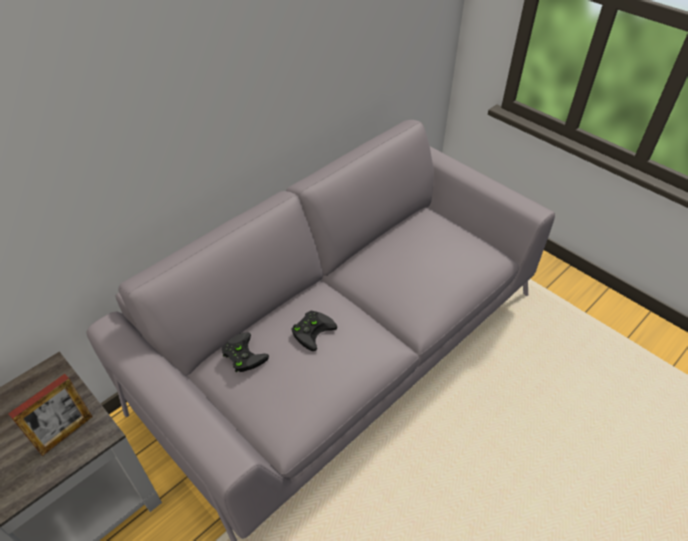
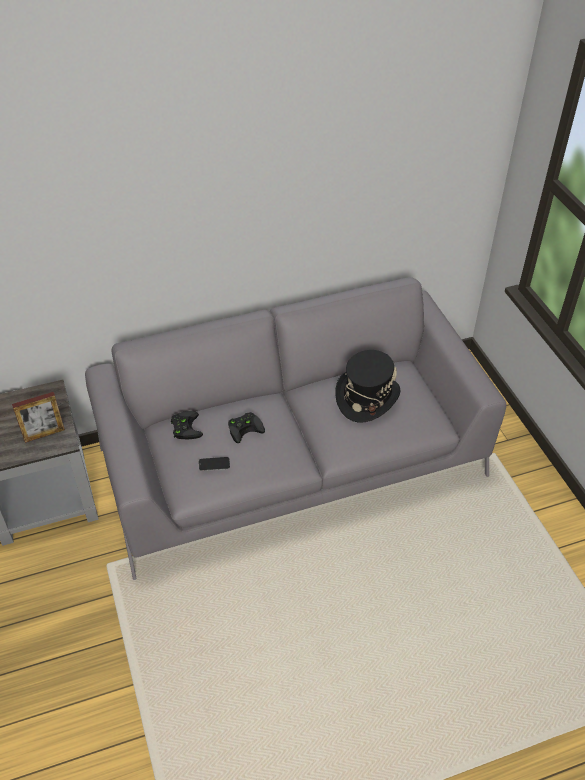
camera: 25 degrees right, 0 degrees up
none -> phone [199,457,230,471]
none -> black hat [335,350,401,423]

